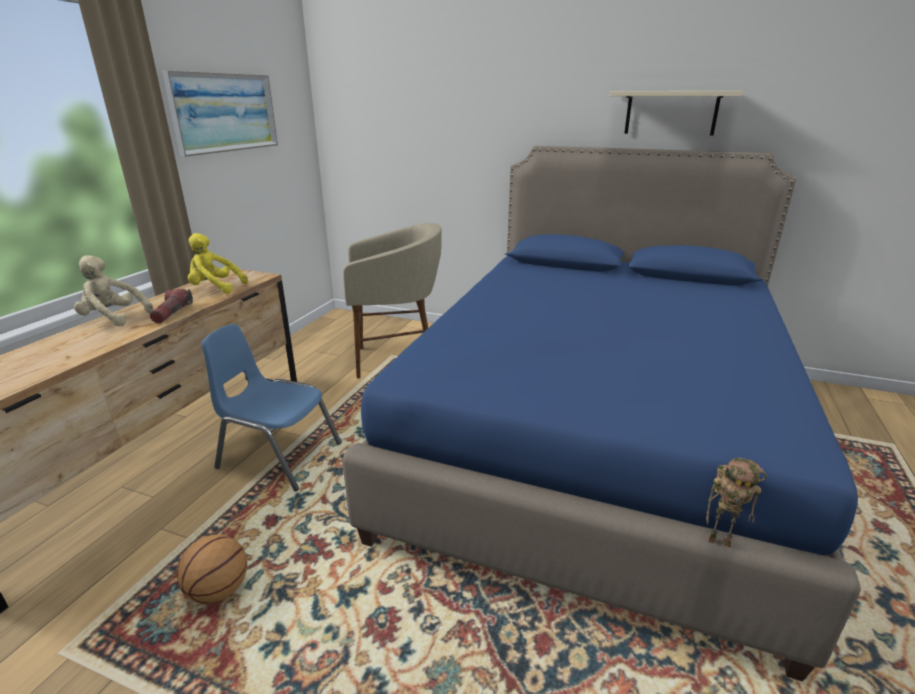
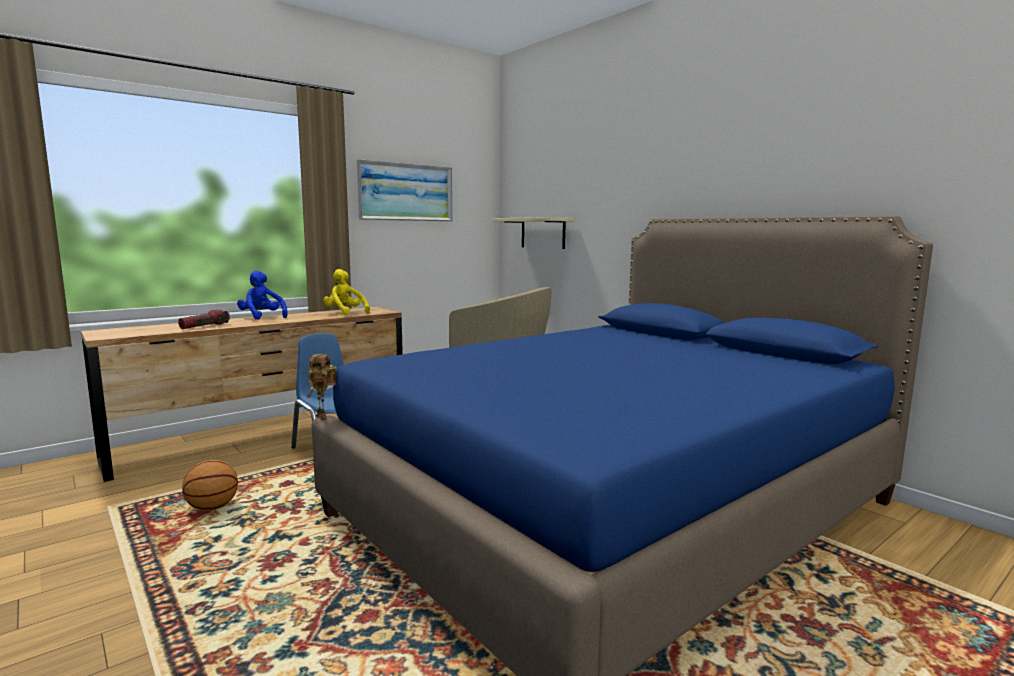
camera: 30 degrees right, 15 degrees down
beige plush toy [74,255,153,326] -> blue plush toy [237,271,288,320]
flashlight [150,289,193,323] -> flashlight moved to [178,309,230,329]
beige shelf [610,91,743,136] -> beige shelf moved to [493,217,574,249]
toy robot [706,458,767,548] -> toy robot moved to [307,354,337,420]

